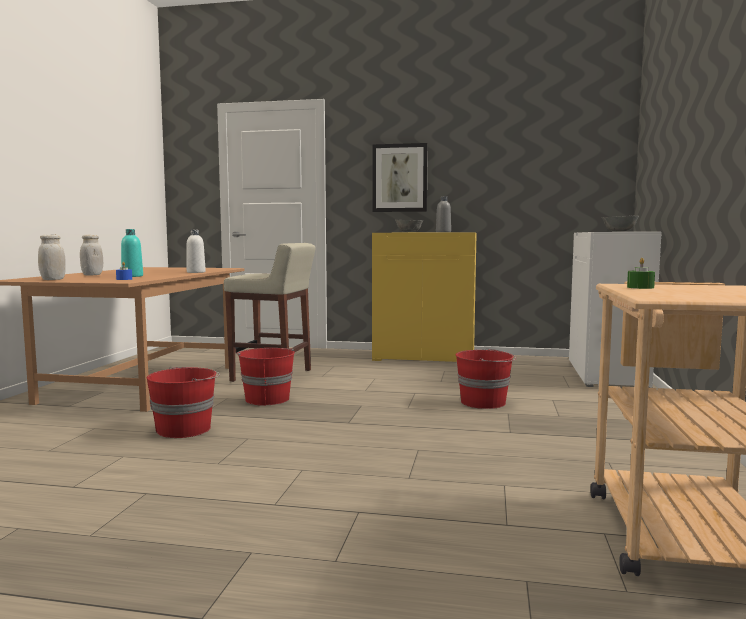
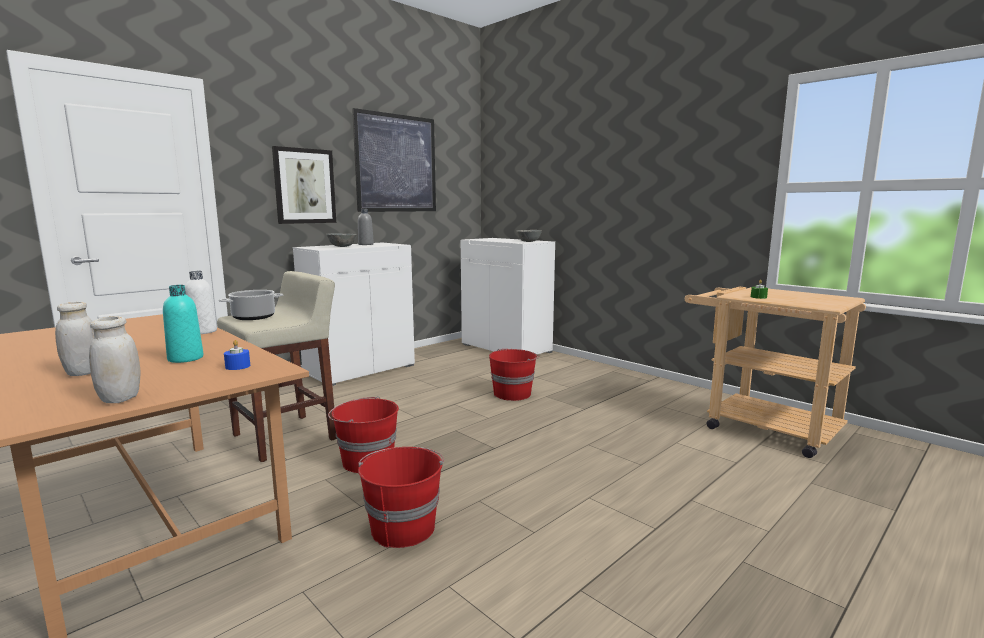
camera: 55 degrees left, 5 degrees up
yellow cabinet [372,233,477,362] -> white cabinet [293,243,415,386]
none -> cooking pot [219,290,283,320]
none -> picture [352,108,436,212]

